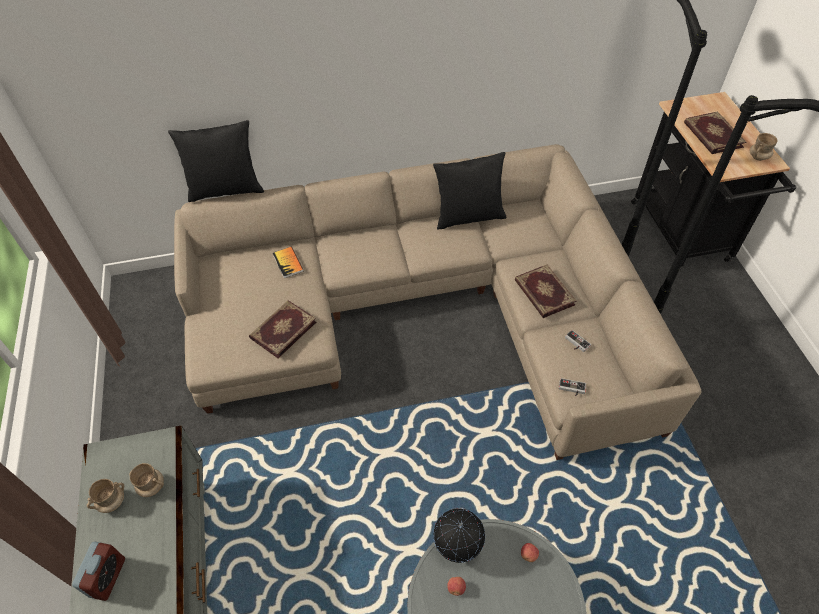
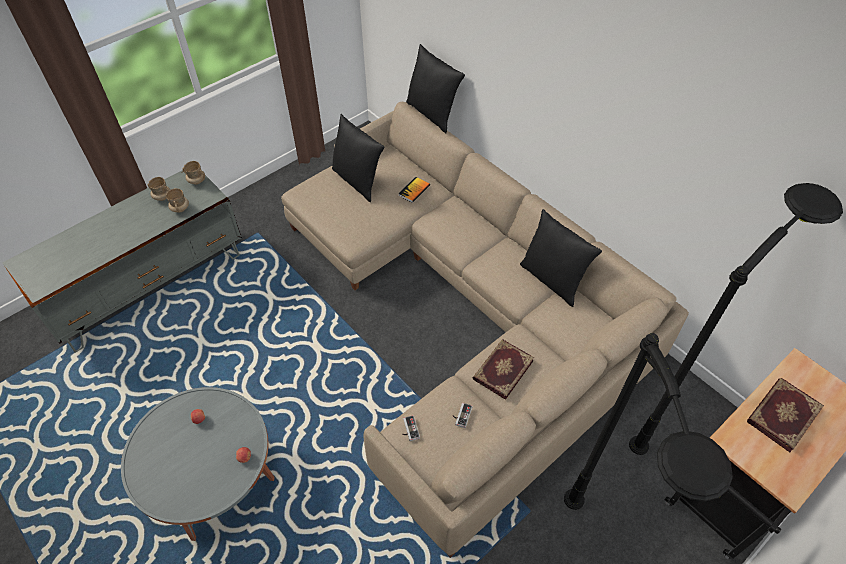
camera: 60 degrees right, 0 degrees up
alarm clock [72,542,125,601] -> none
book [249,300,316,358] -> none
globe [433,508,485,563] -> none
beige mug [749,133,778,161] -> beige mug moved to [182,161,205,184]
none -> black pillow [332,114,384,202]

